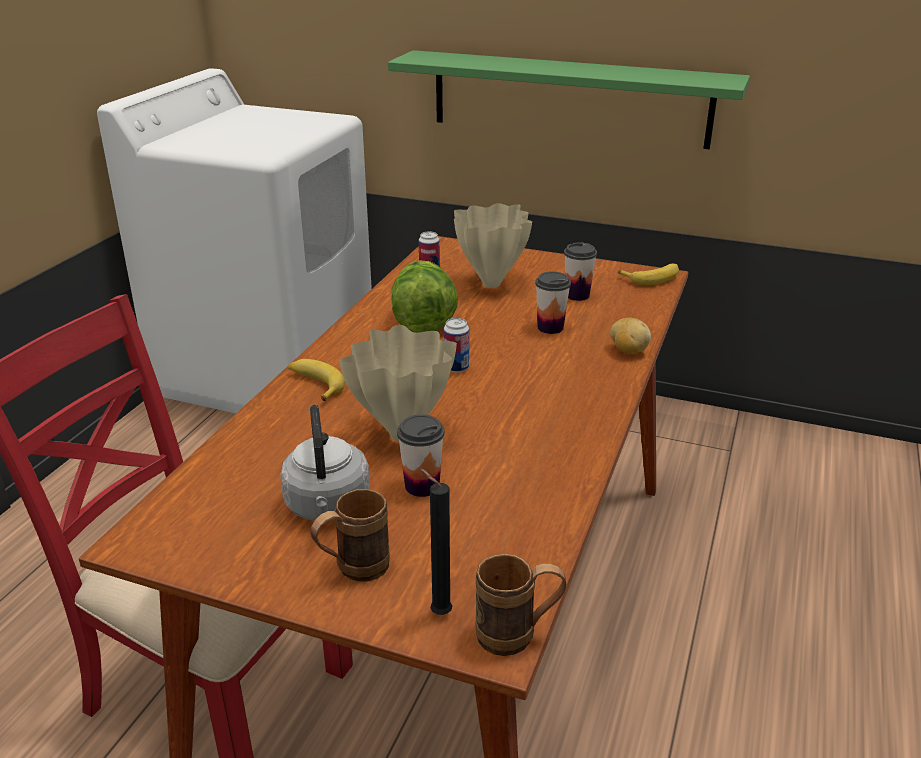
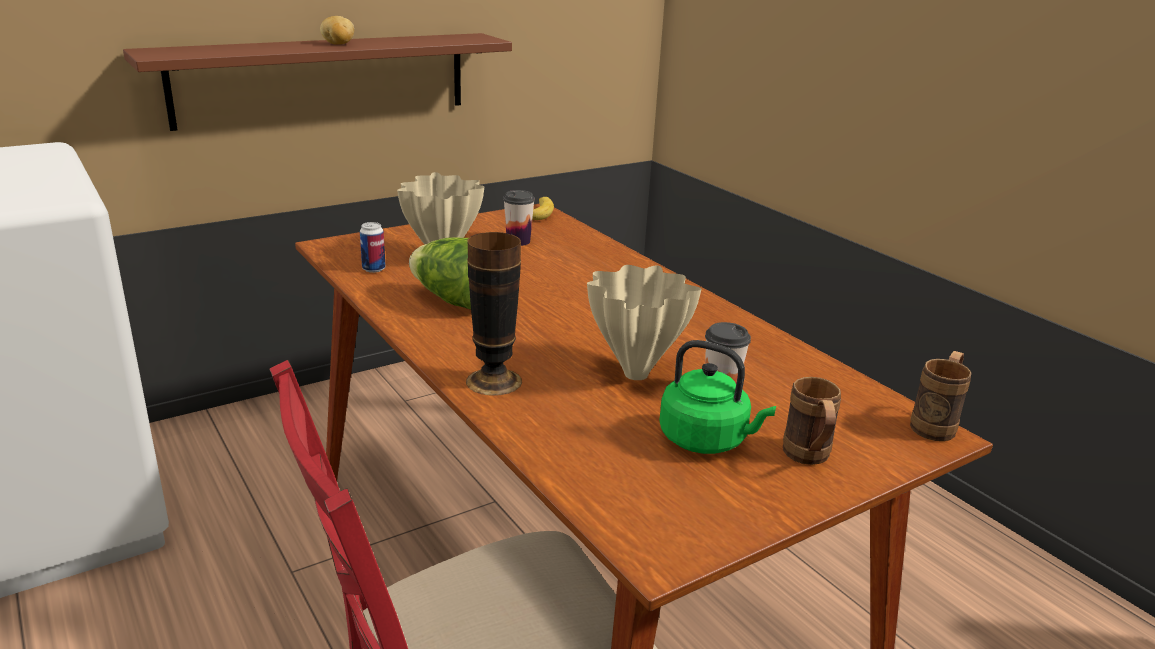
camera: 55 degrees left, 5 degrees down
grey kettle [280,405,370,521] -> green kettle [659,340,776,454]
banana [288,359,345,401] -> vase [466,232,522,396]
green shelf [388,50,750,149] -> brown shelf [123,33,512,131]
black candle [420,469,452,615] -> none
can [444,318,469,373] -> none
cup [535,271,571,334] -> none
potato [610,318,651,354] -> potato moved to [320,16,354,45]

